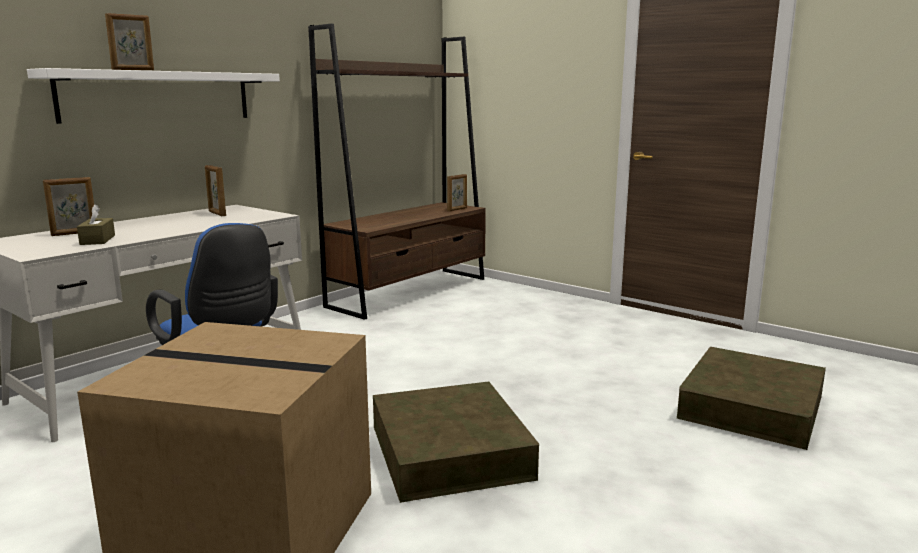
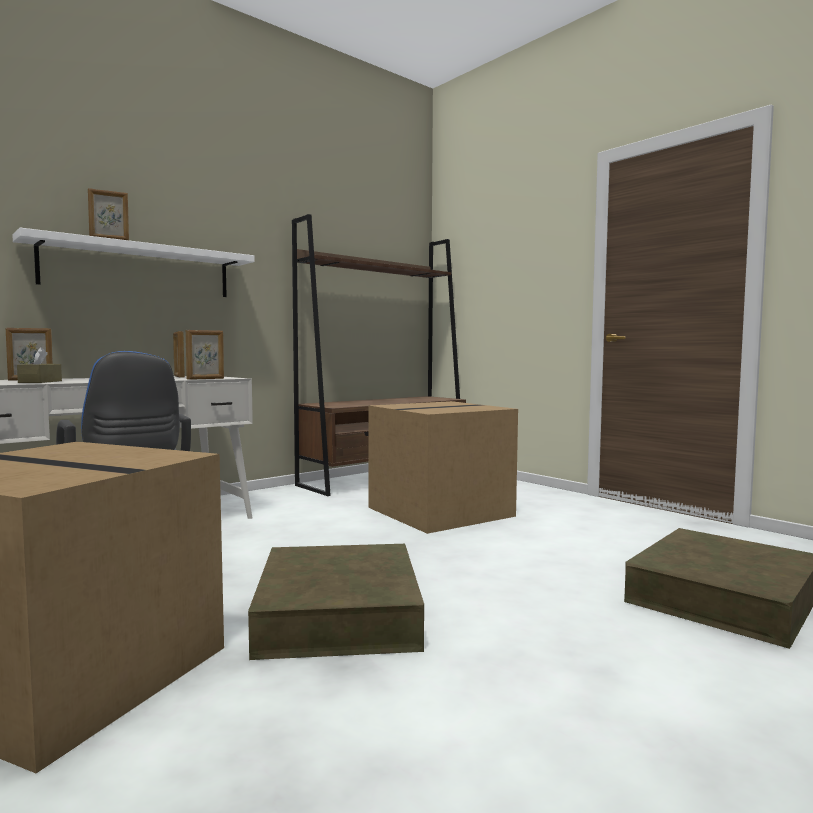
camera: 10 degrees right, 10 degrees down
picture frame [447,174,467,211] -> picture frame moved to [186,330,224,380]
none -> cardboard box [368,401,518,534]

